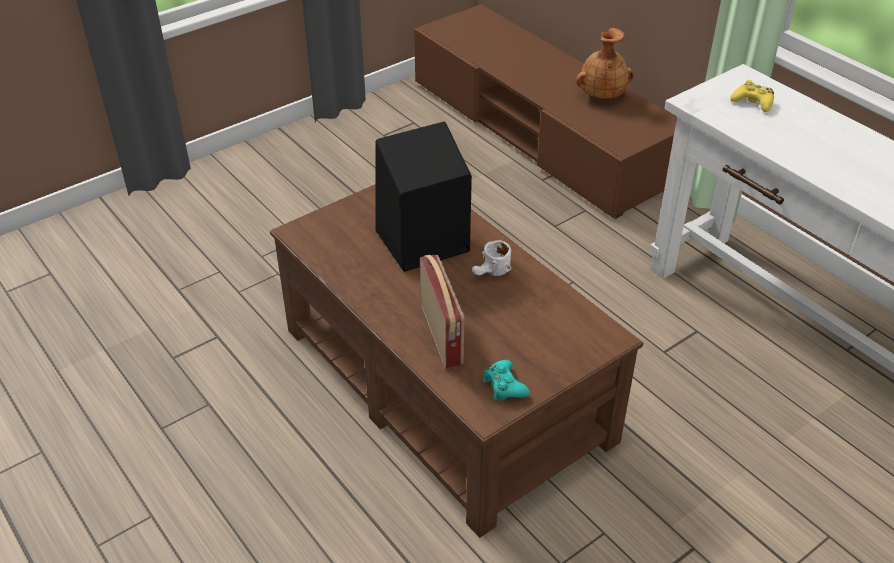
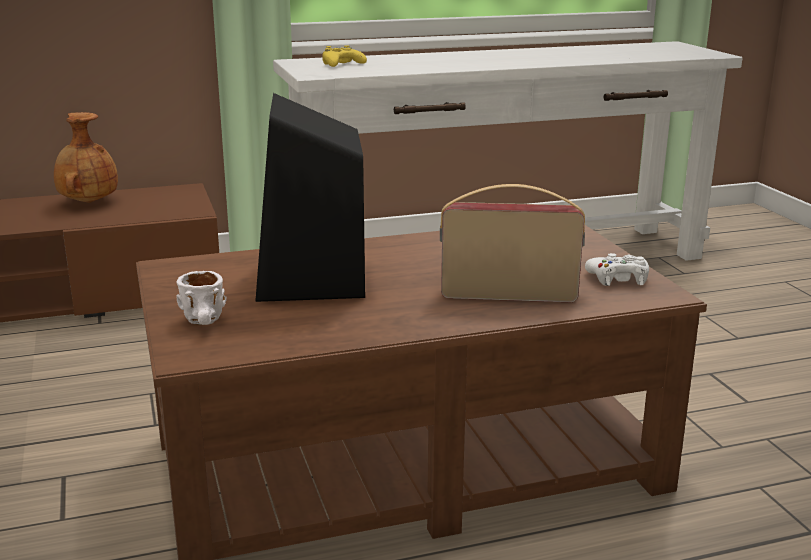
camera: 70 degrees left, 20 degrees down
white mug [472,240,512,276] -> white mug moved to [176,271,227,325]
turquoise game controller [482,360,530,401] -> white game controller [585,253,649,286]

